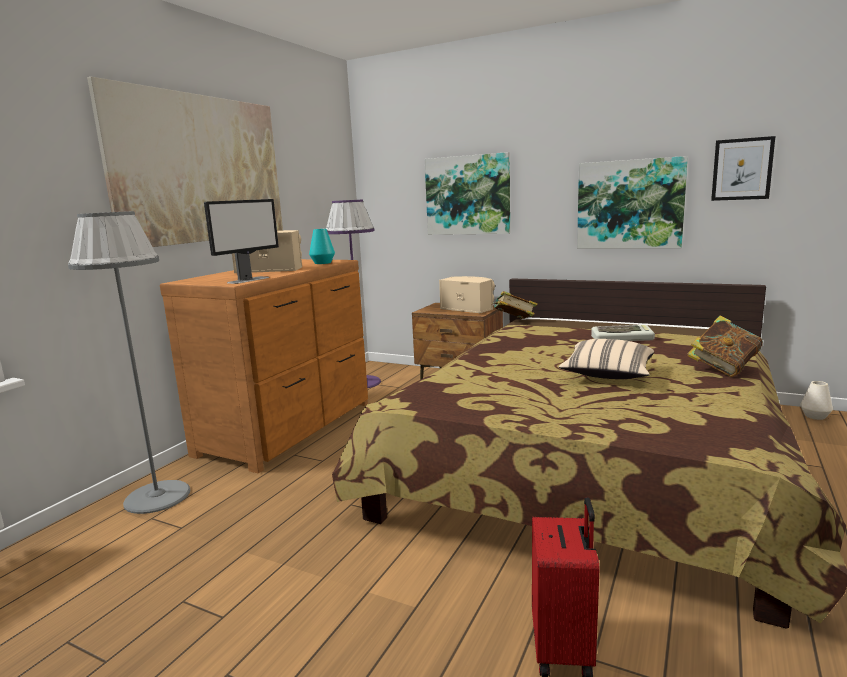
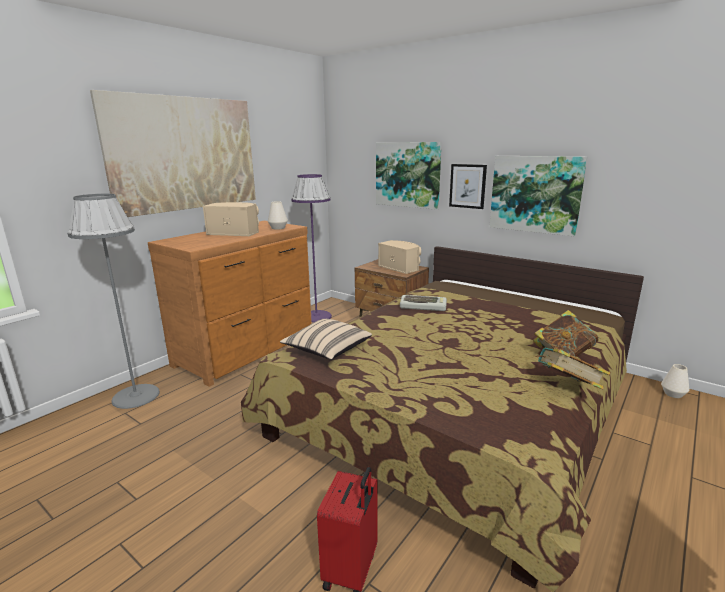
camera: 10 degrees right, 5 degrees up
monitor [204,199,279,284] -> none
turquoise vase [309,229,335,264] -> white vase [268,201,288,230]
book [492,291,538,319] -> book moved to [535,348,610,390]
beige pillow [559,339,654,379] -> beige pillow moved to [280,319,372,360]
keyboard [591,325,655,341] -> keyboard moved to [400,295,447,311]
picture [711,136,775,201] -> picture moved to [449,164,487,209]

